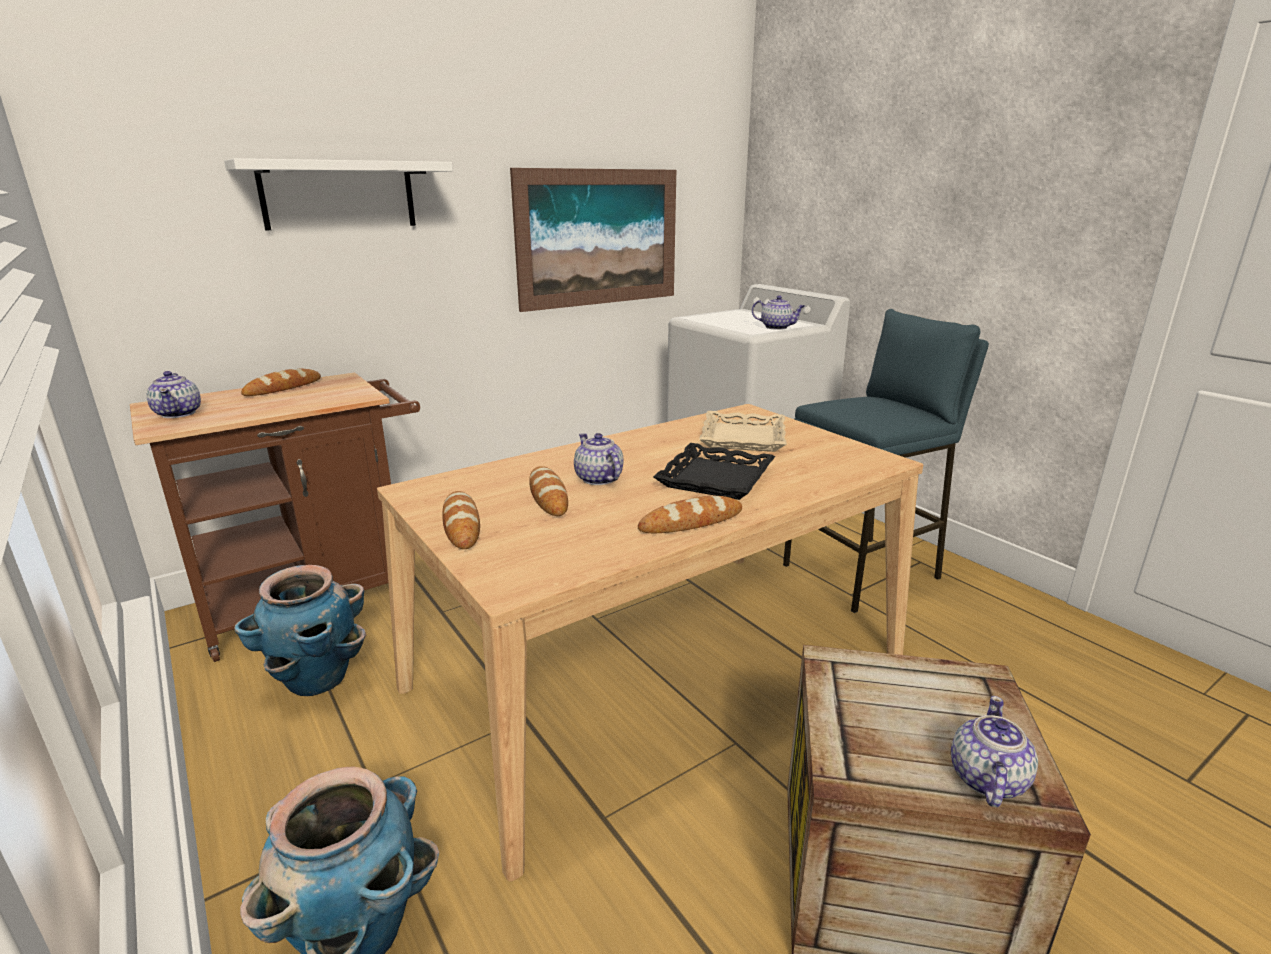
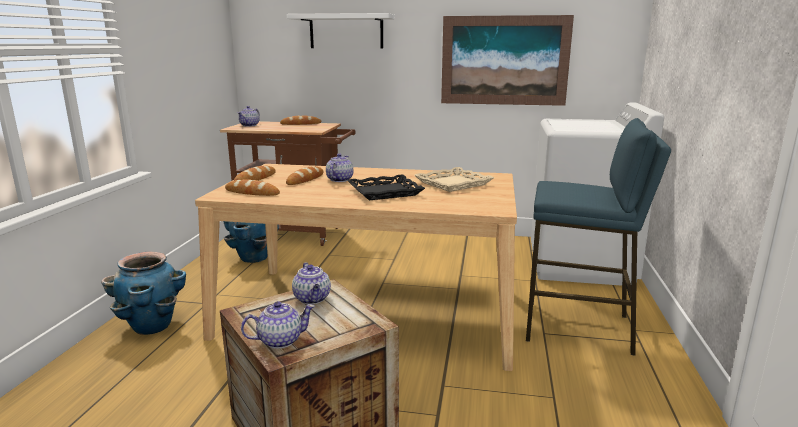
camera: 45 degrees right, 5 degrees down
bread [638,496,742,533] -> bread moved to [225,179,280,196]
teapot [752,295,805,330] -> teapot moved to [292,262,331,304]

